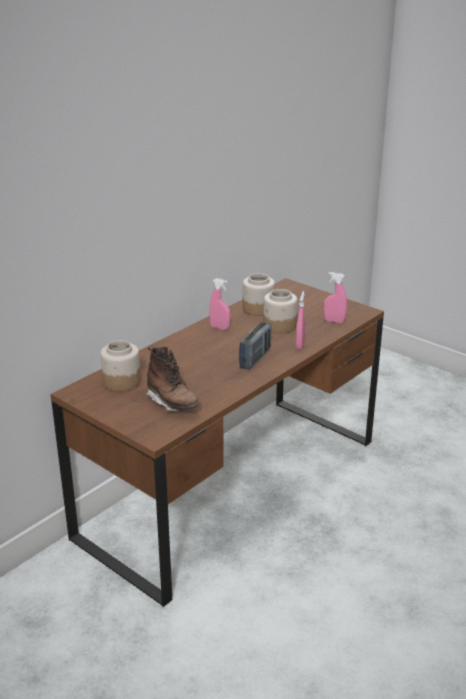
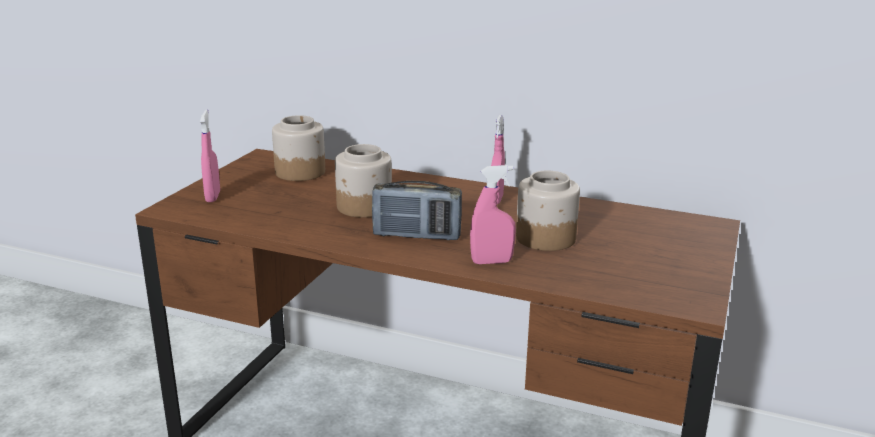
camera: 70 degrees right, 5 degrees down
brown boot [146,346,200,411] -> none
jar [242,273,275,316] -> jar moved to [335,144,392,218]
pink spray bottle [323,272,347,323] -> pink spray bottle moved to [200,110,220,202]

